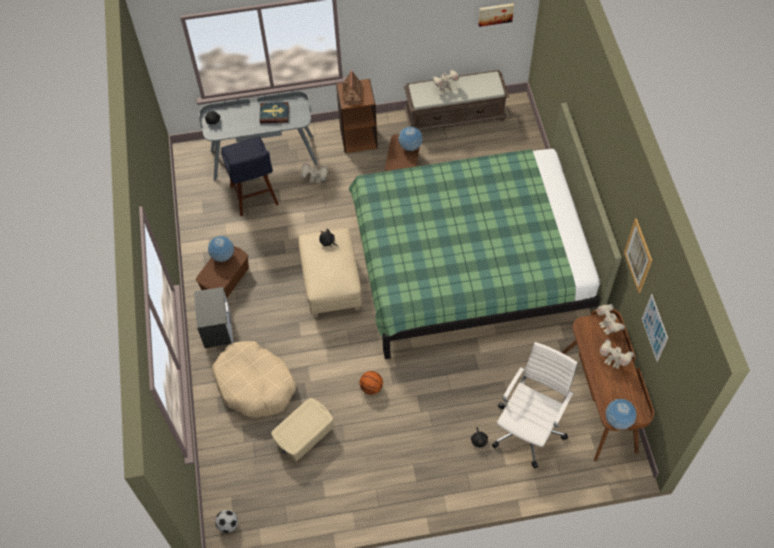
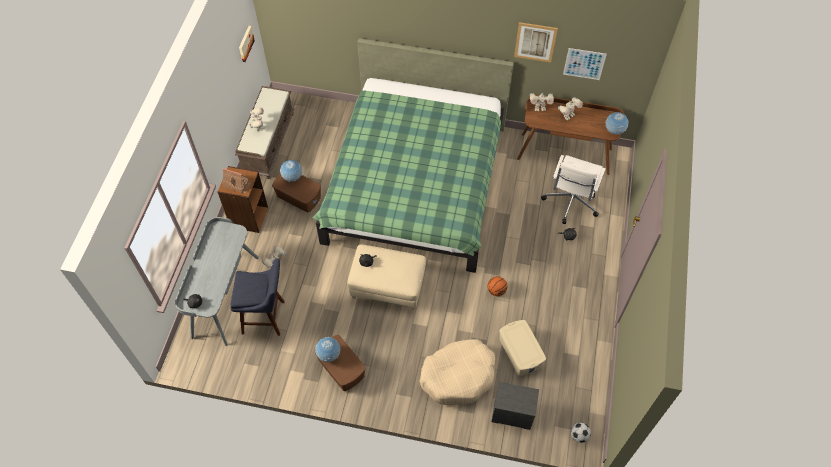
camera: 70 degrees left, 0 degrees up
nightstand [194,287,233,348] -> nightstand moved to [491,381,539,430]
book [260,102,289,124] -> none
white office chair [492,342,578,469] -> white office chair turned 120 degrees counterclockwise [541,155,606,224]

